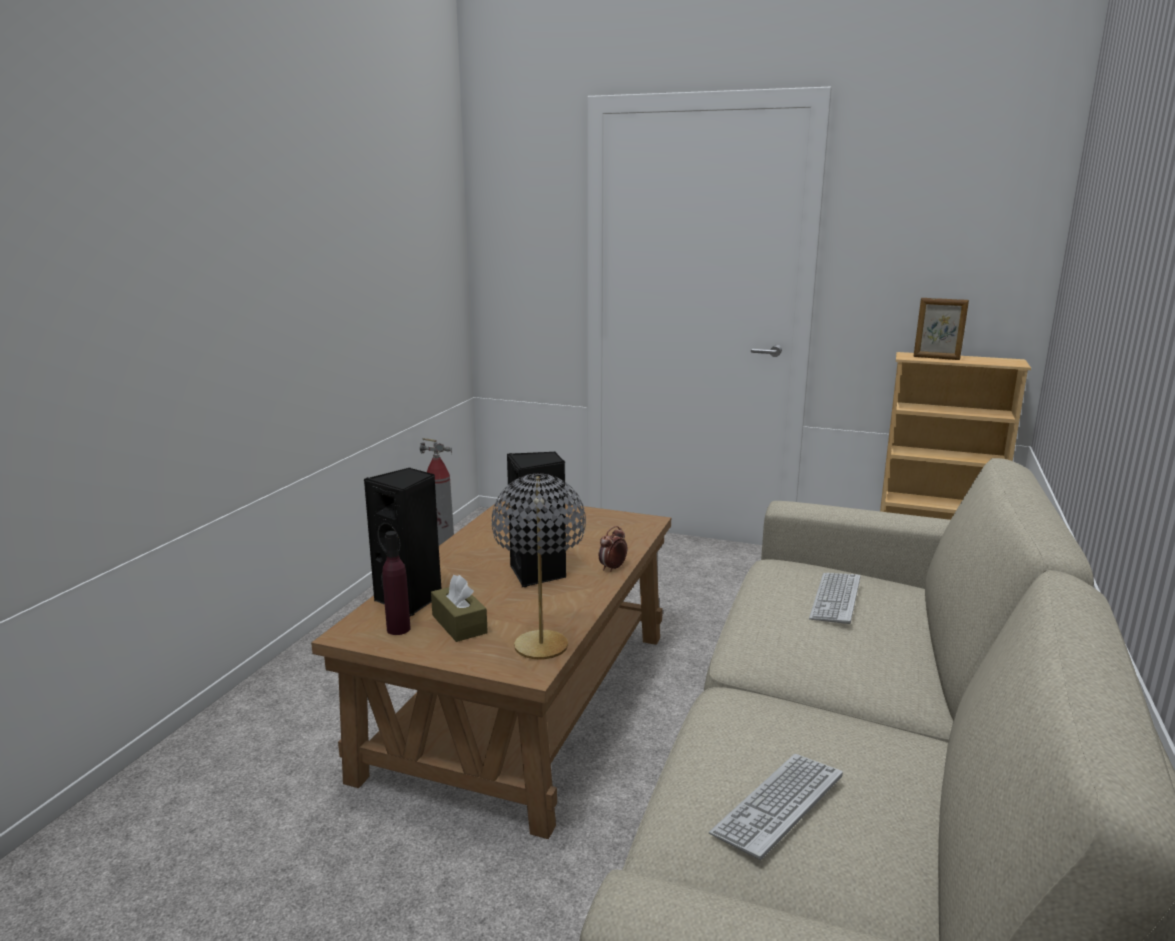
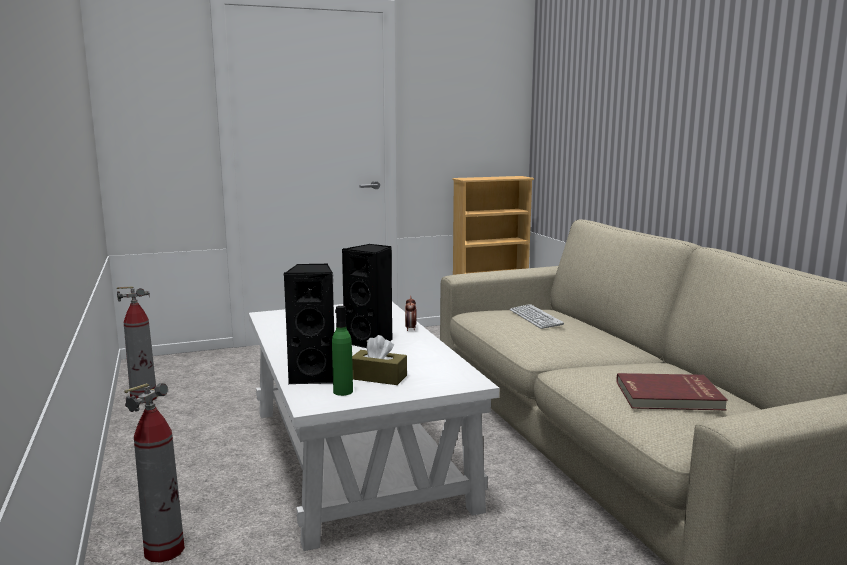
camera: 40 degrees left, 5 degrees down
brown coffee table [311,501,671,839] -> white coffee table [249,302,499,551]
purple bottle [382,531,411,635] -> green bottle [332,306,353,396]
grey table lamp [492,474,586,659] -> none
keyboard [709,754,843,860] -> red book [617,373,728,410]
picture frame [913,298,969,360] -> none
none -> fire extinguisher [124,383,185,562]

